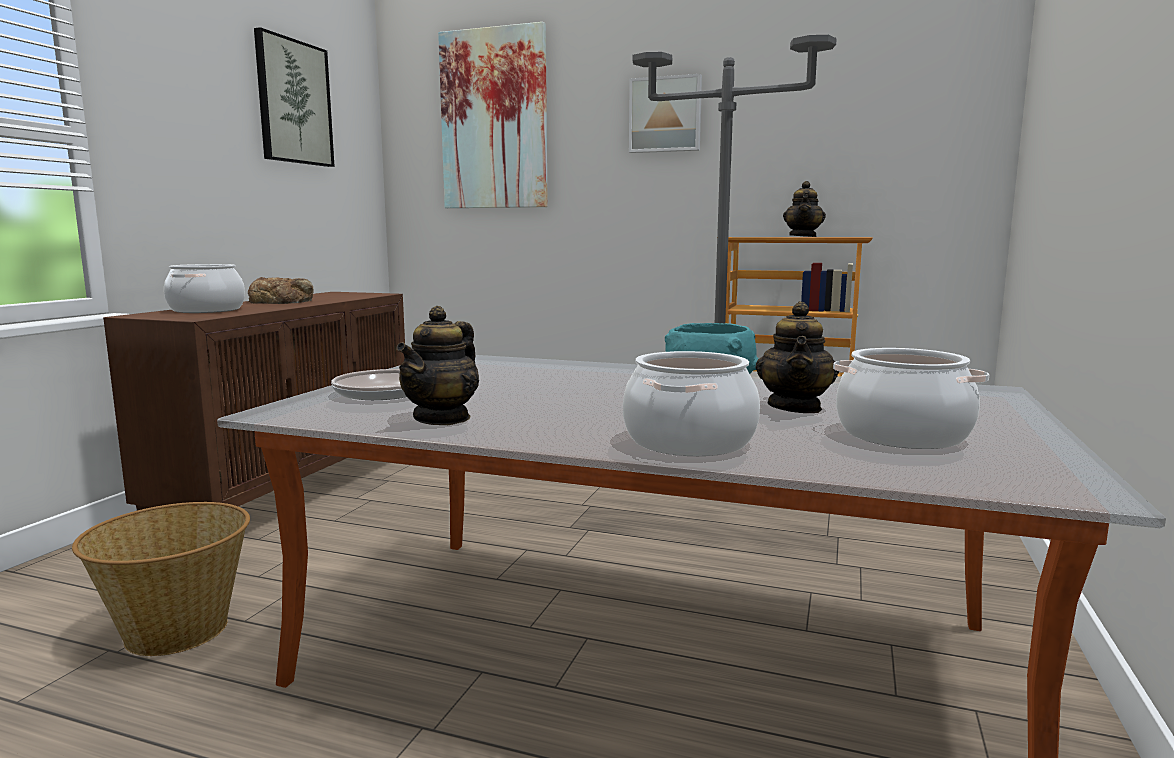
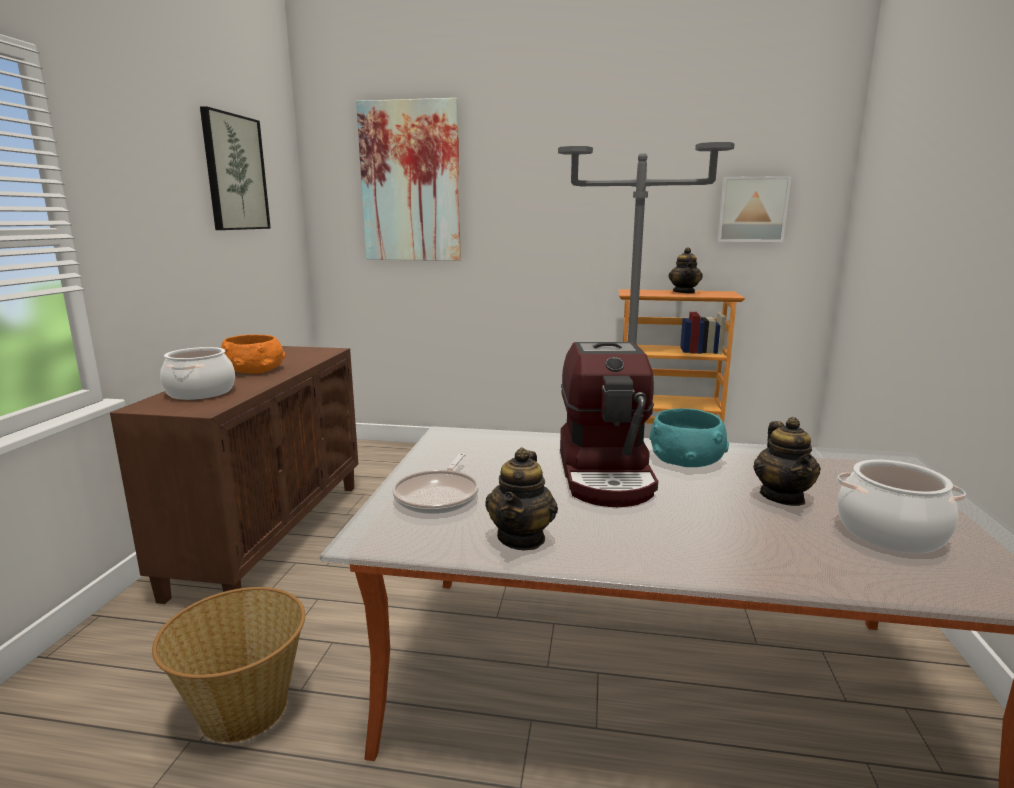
camera: 10 degrees left, 5 degrees up
bread [248,277,314,304] -> orange bowl [221,334,285,374]
cooking pot [623,351,760,456] -> none
picture [629,74,702,153] -> picture moved to [717,176,791,242]
none -> coffee machine [560,342,658,507]

